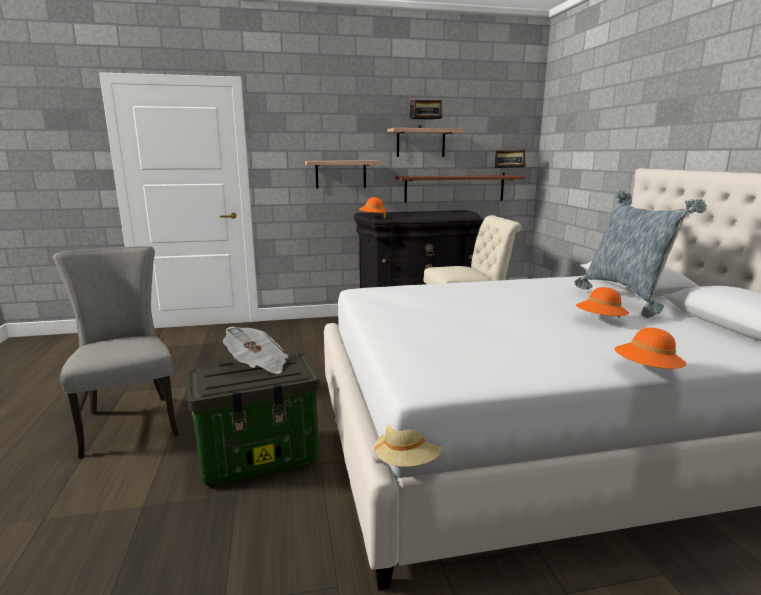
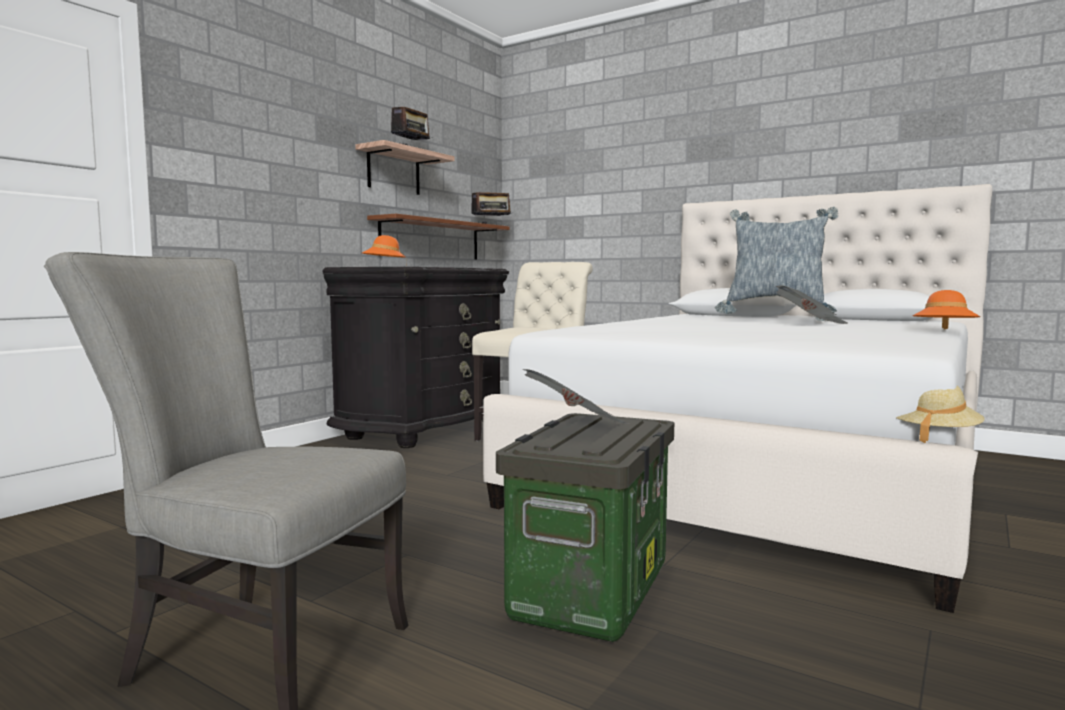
camera: 45 degrees left, 10 degrees down
shelf [305,161,381,188] -> none
orange hat [576,287,629,318] -> newspaper [776,285,848,324]

